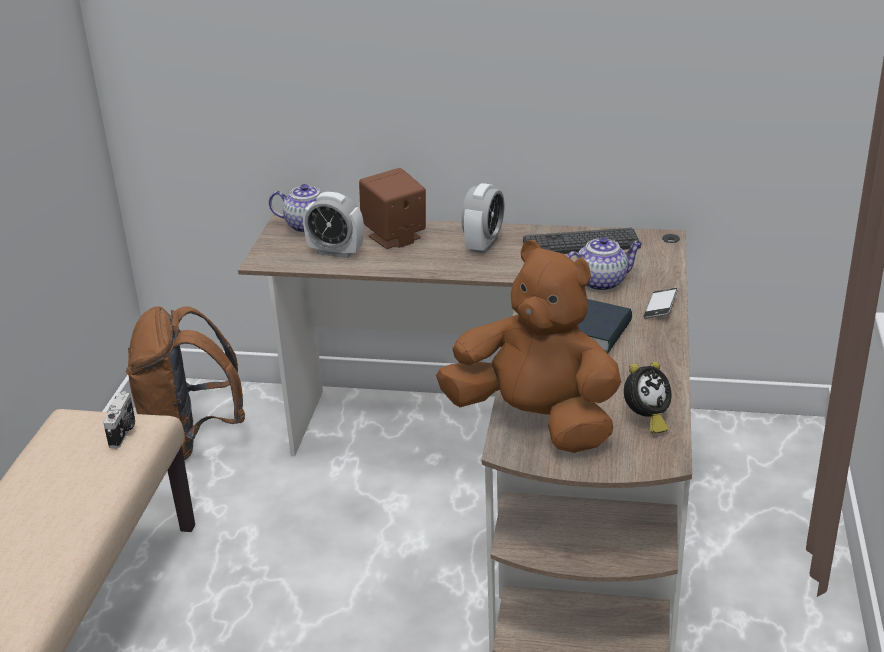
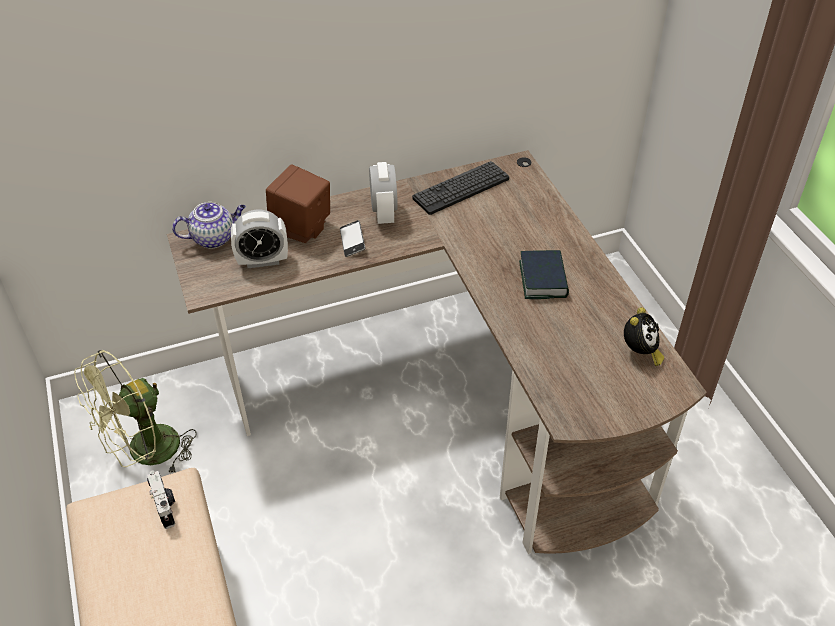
camera: 30 degrees left, 15 degrees up
brown backpack [126,306,245,460] -> green fan [74,350,197,474]
brown plush toy [436,240,621,453] -> none
teapot [567,237,642,291] -> none
phone [643,288,678,319] -> phone moved to [340,220,365,257]

